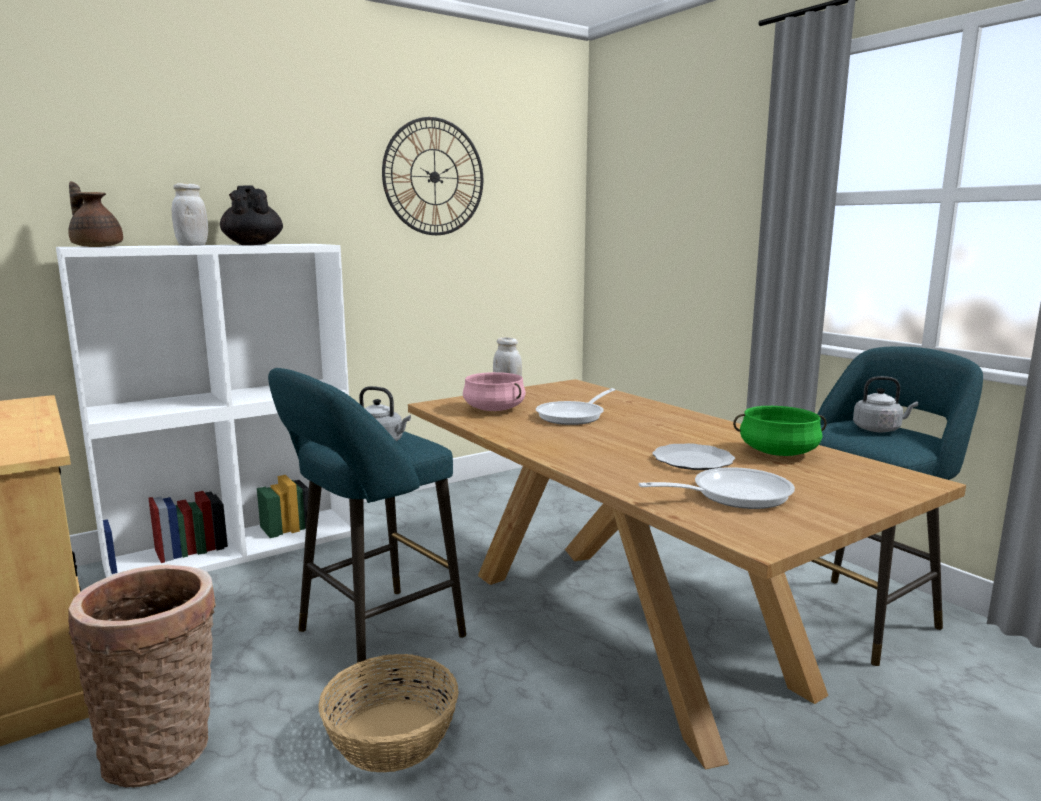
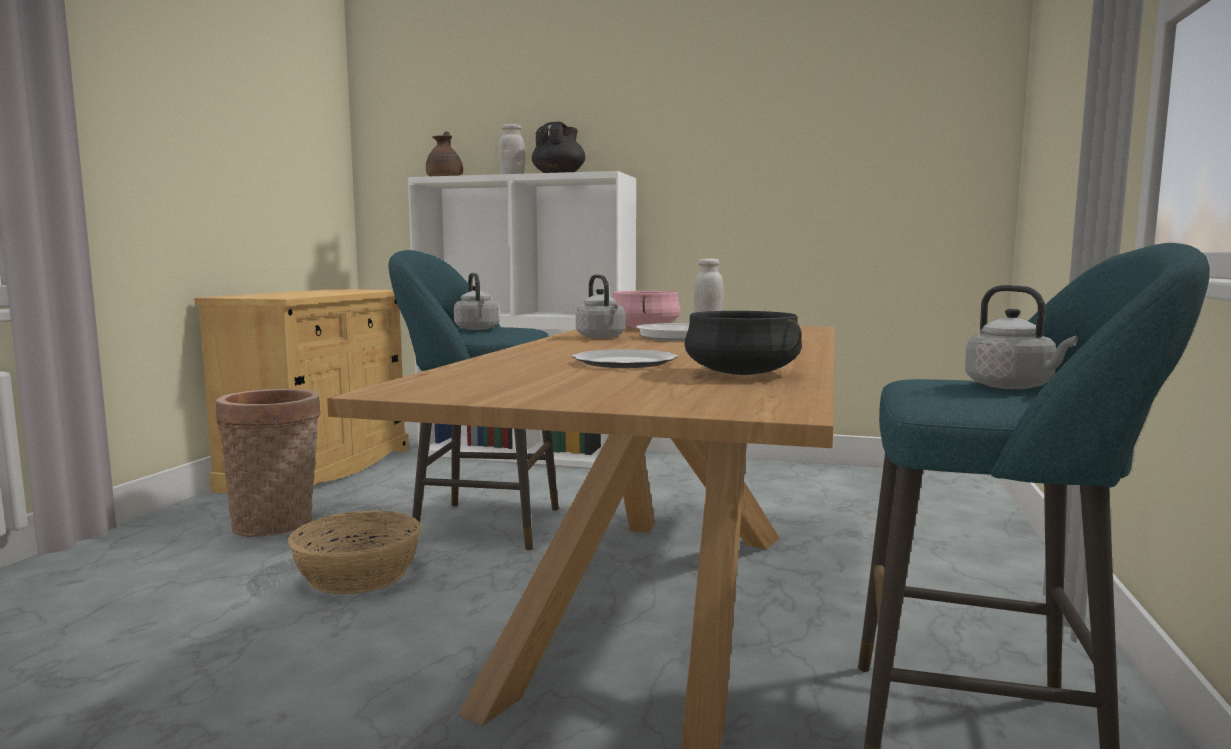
camera: 50 degrees right, 5 degrees down
wall clock [382,117,483,235] -> none
frying pan [639,467,795,509] -> none
green cooking pot [733,406,827,456] -> black cooking pot [684,311,802,375]
none -> grey kettle [576,274,626,338]

